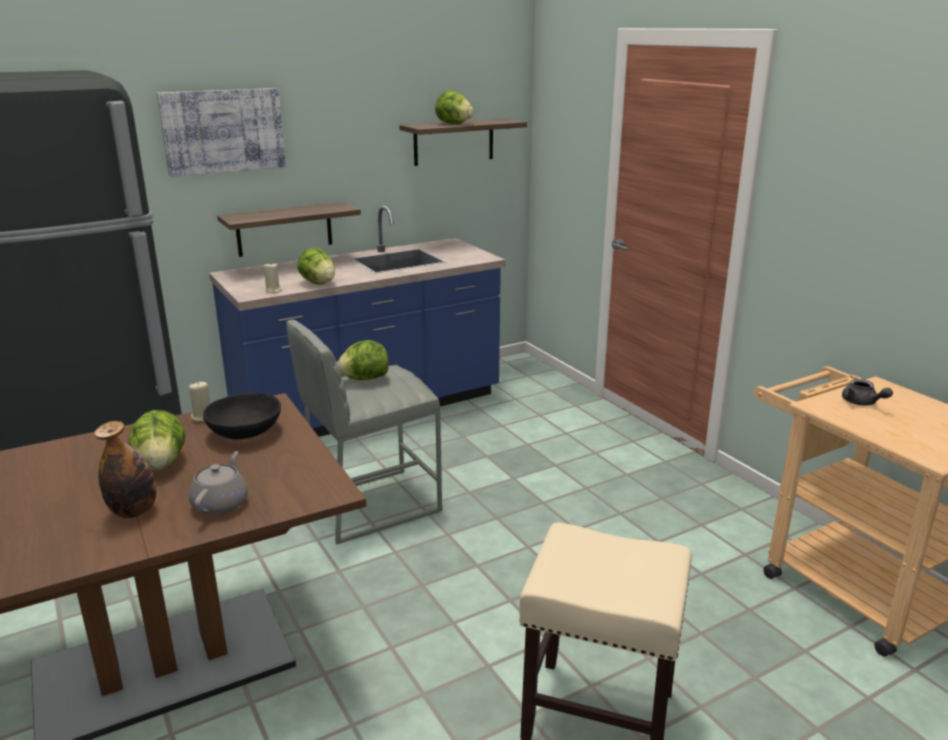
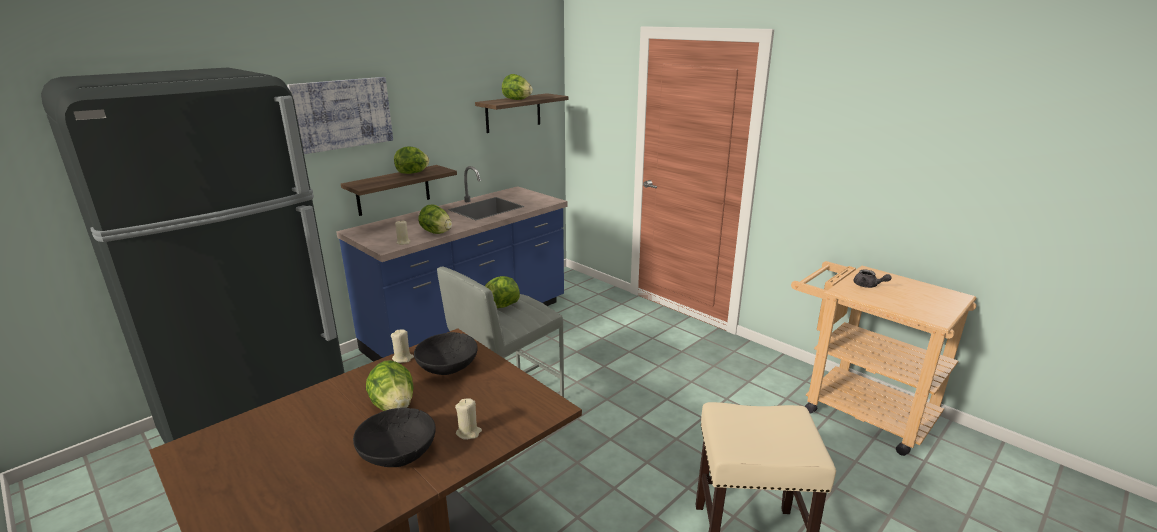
camera: 15 degrees left, 0 degrees up
bottle [95,421,156,518] -> black bowl [353,408,436,467]
grey teapot [189,451,248,515] -> beige candle [455,398,482,440]
none -> lettuce [394,146,429,174]

